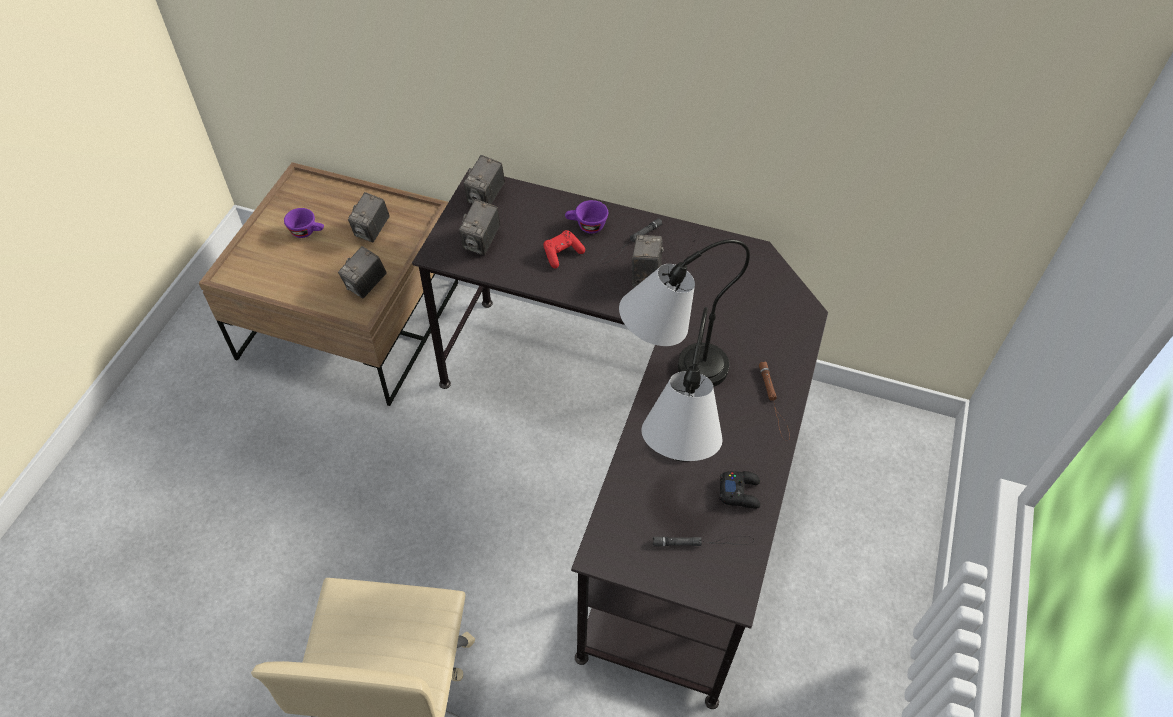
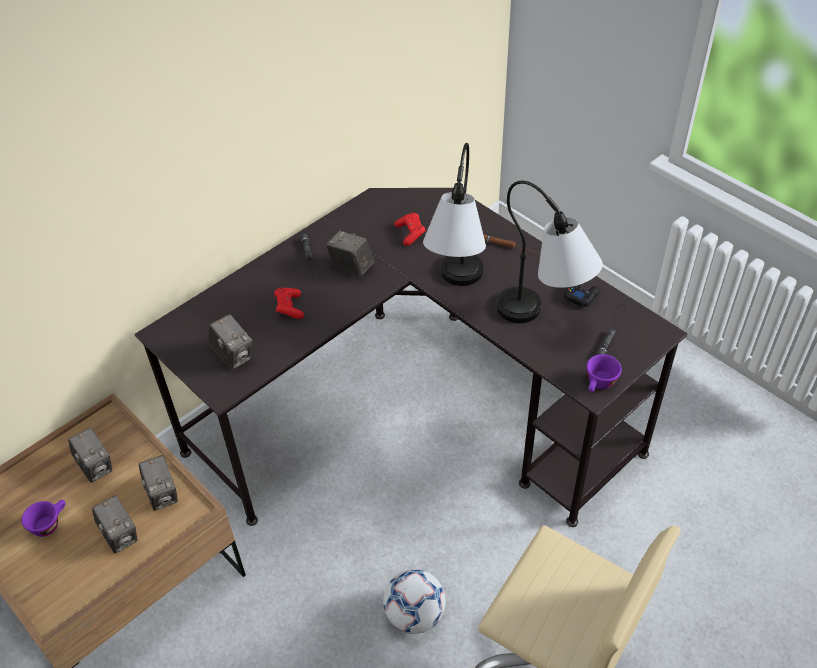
camera: 60 degrees left, 5 degrees down
camera [464,155,505,204] -> camera moved to [92,495,137,554]
purple cup [565,200,608,234] -> purple cup moved to [586,354,622,392]
none -> football [383,569,446,634]
none -> red game controller [395,213,426,246]

